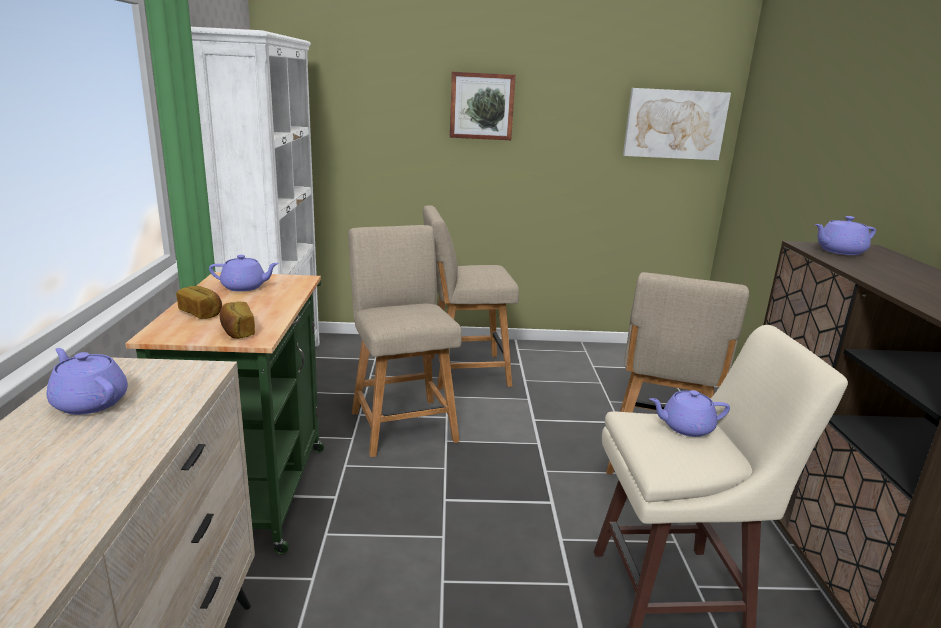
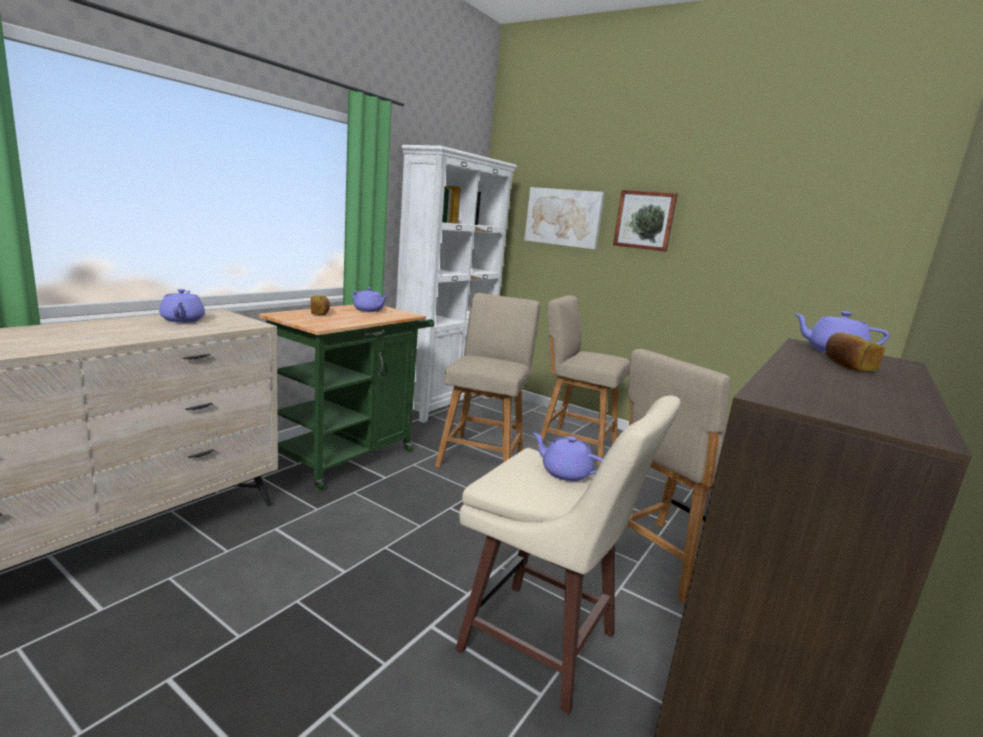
camera: 35 degrees right, 5 degrees down
bread [220,302,255,339] -> bread moved to [826,332,885,371]
picture [623,88,731,160] -> picture moved to [524,187,605,249]

